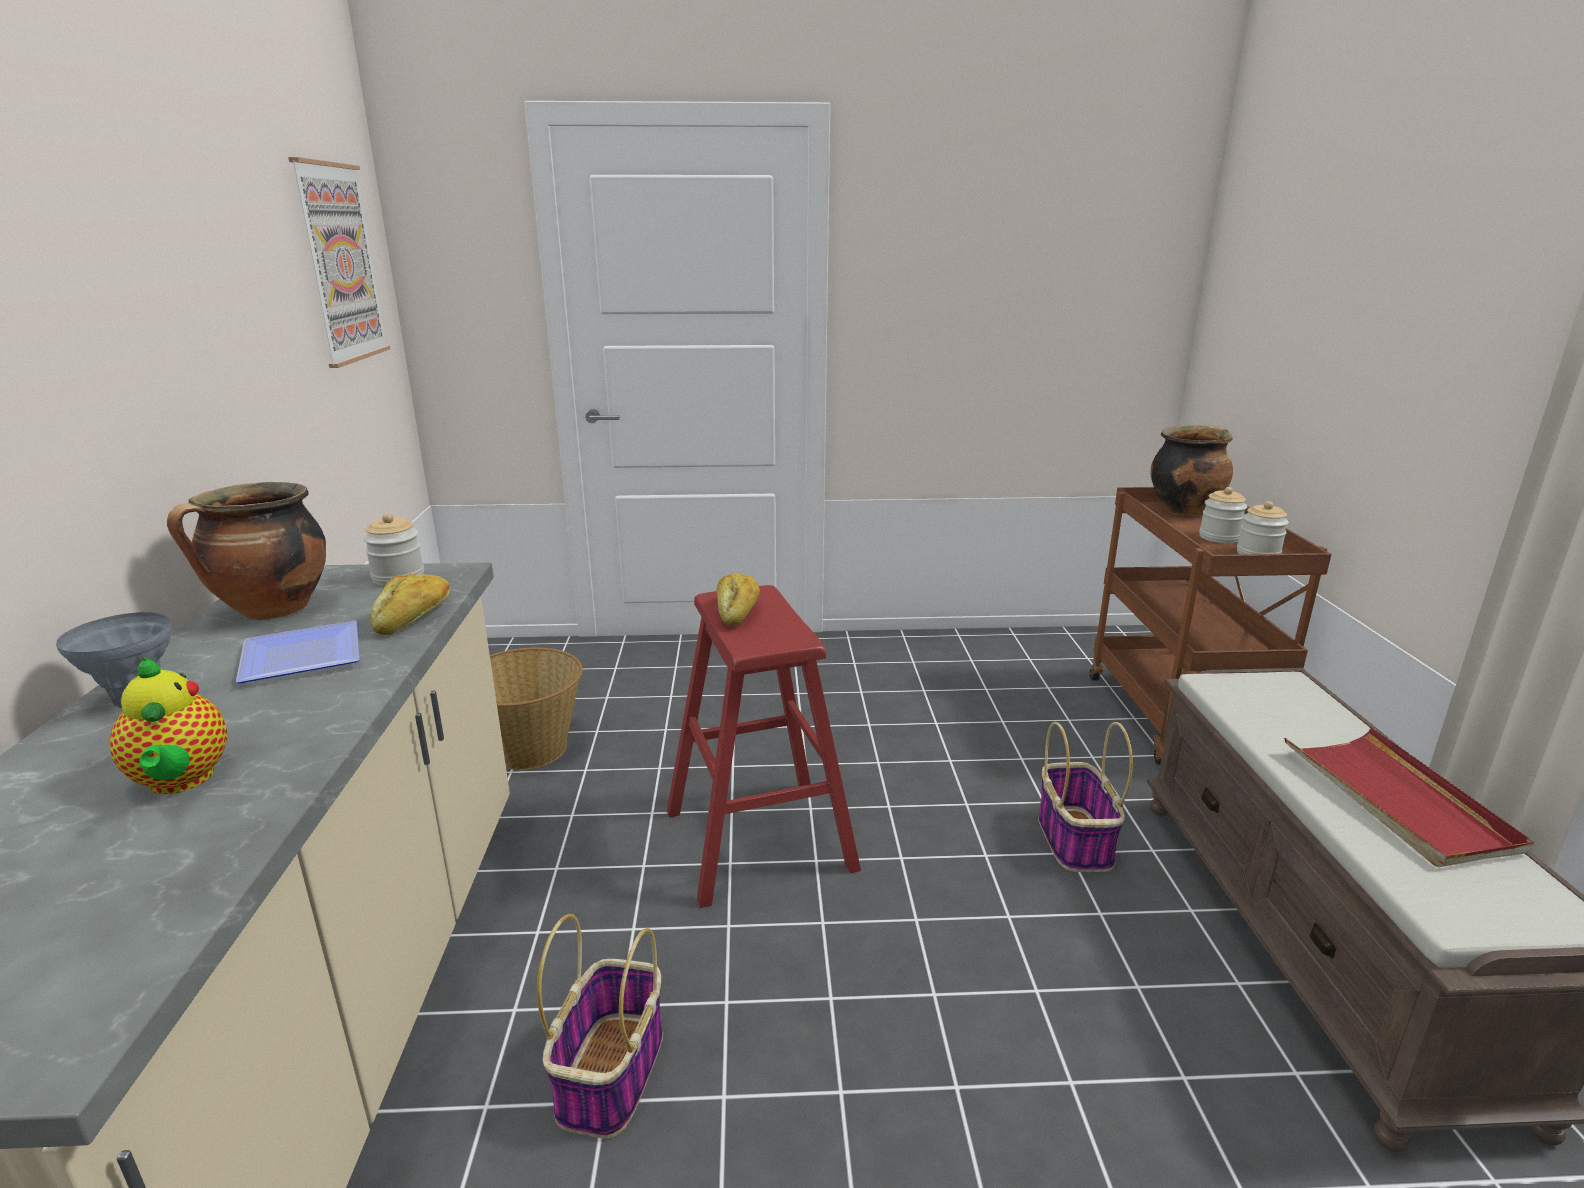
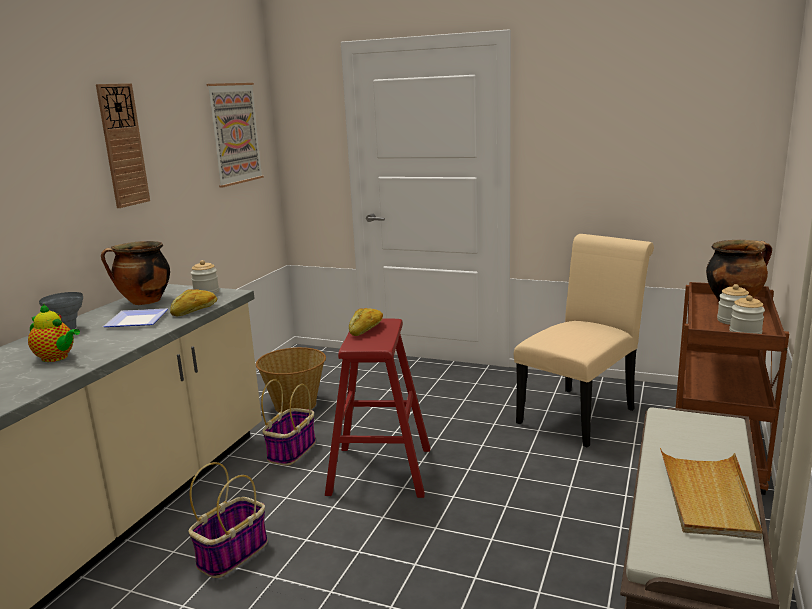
camera: 25 degrees right, 5 degrees down
teapot [110,657,227,794] -> teapot turned 60 degrees counterclockwise [28,304,80,362]
basket [1038,722,1133,872] -> basket moved to [261,379,316,466]
red tray [1284,727,1534,867] -> beige tray [660,448,762,540]
none -> wall clock [96,83,150,208]
none -> beige chair [514,234,654,448]

